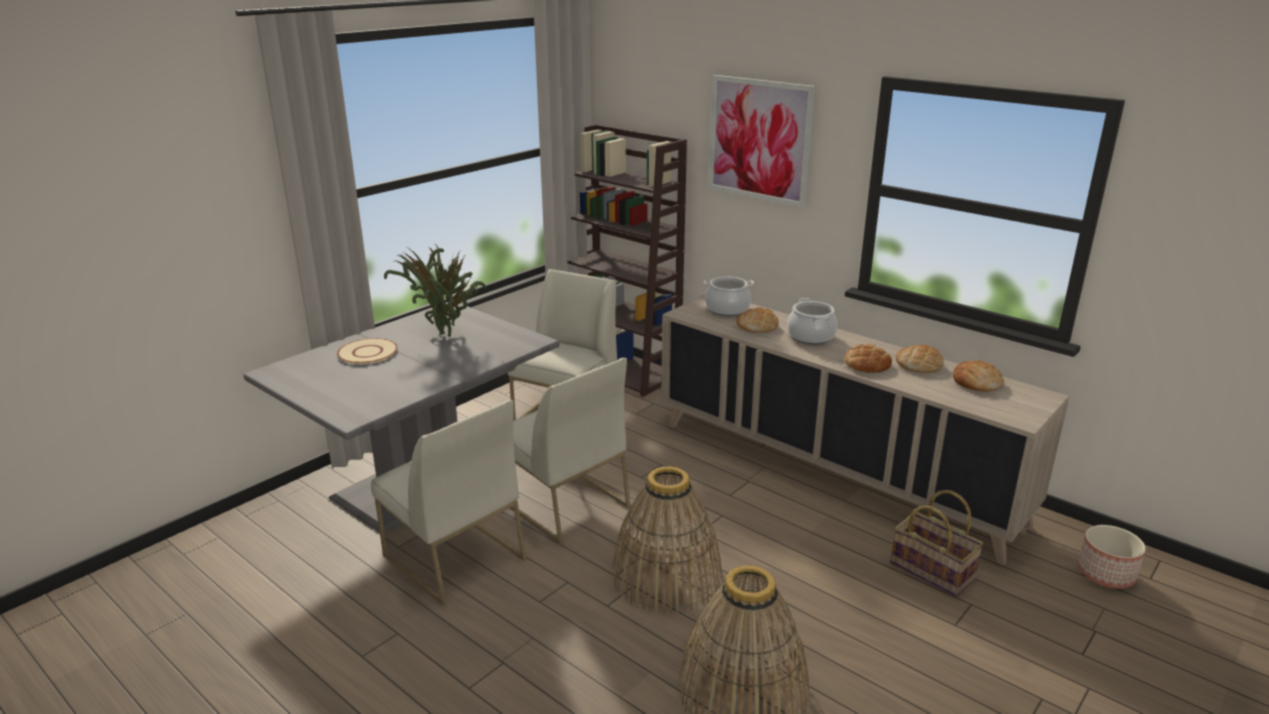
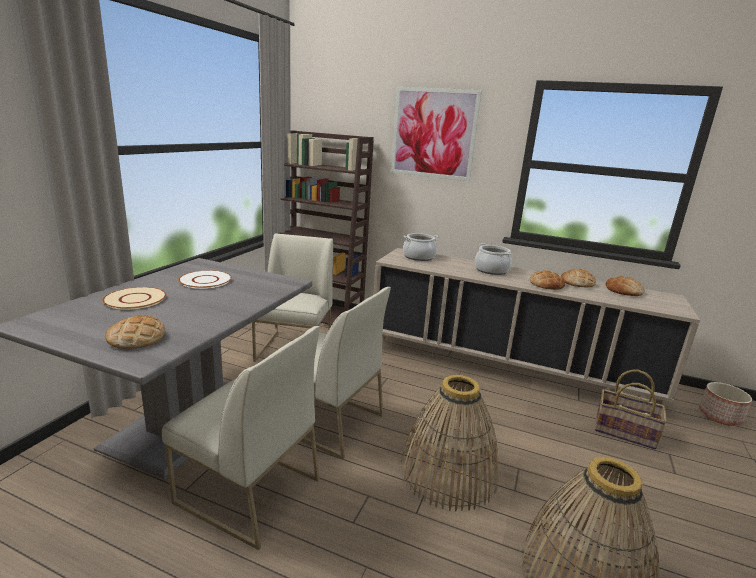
camera: 20 degrees left, 5 degrees down
potted plant [384,245,487,337] -> white plate [178,270,232,289]
bread [737,307,779,333] -> bread moved to [105,315,165,349]

